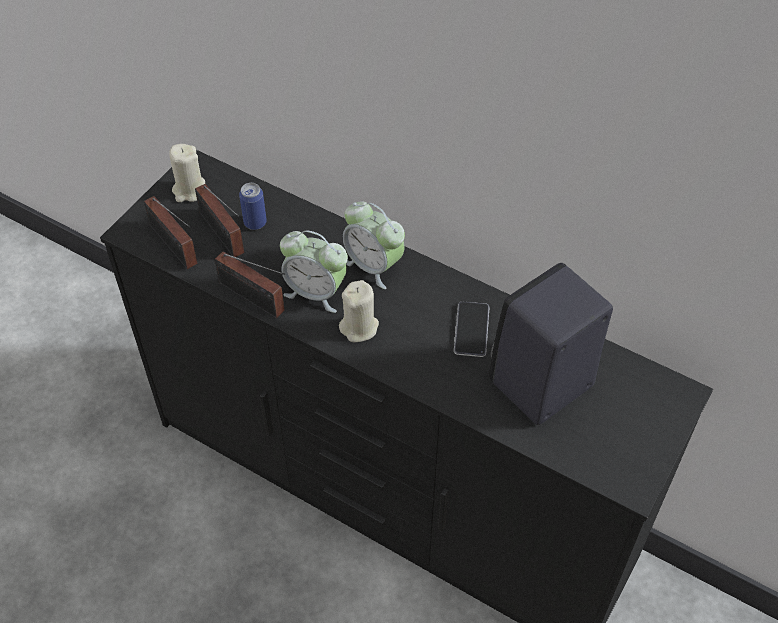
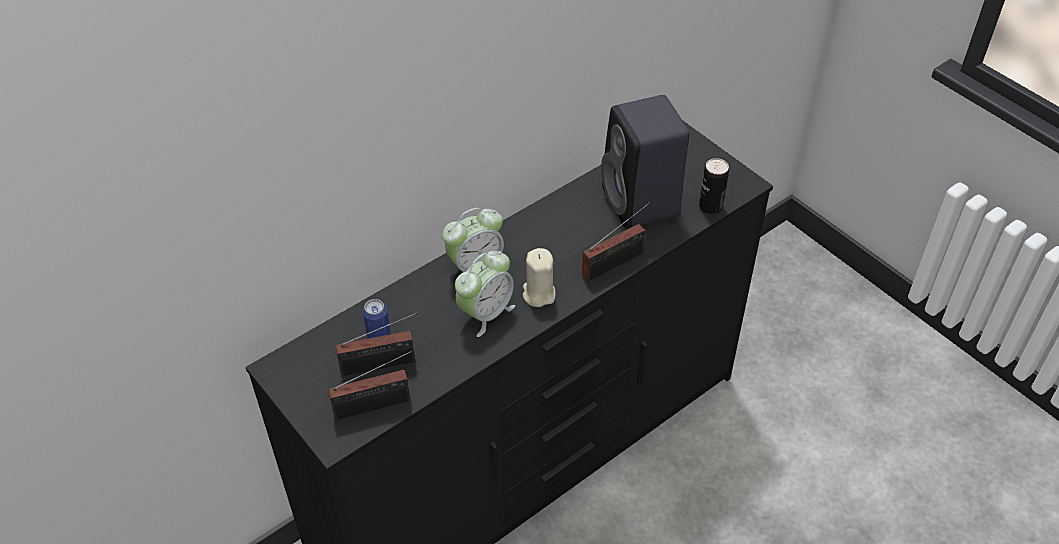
camera: 70 degrees left, 5 degrees down
beige candle [169,144,205,202] -> none
radio [215,252,285,318] -> radio moved to [582,202,650,282]
phone [454,301,490,357] -> none
none -> can [699,158,729,214]

